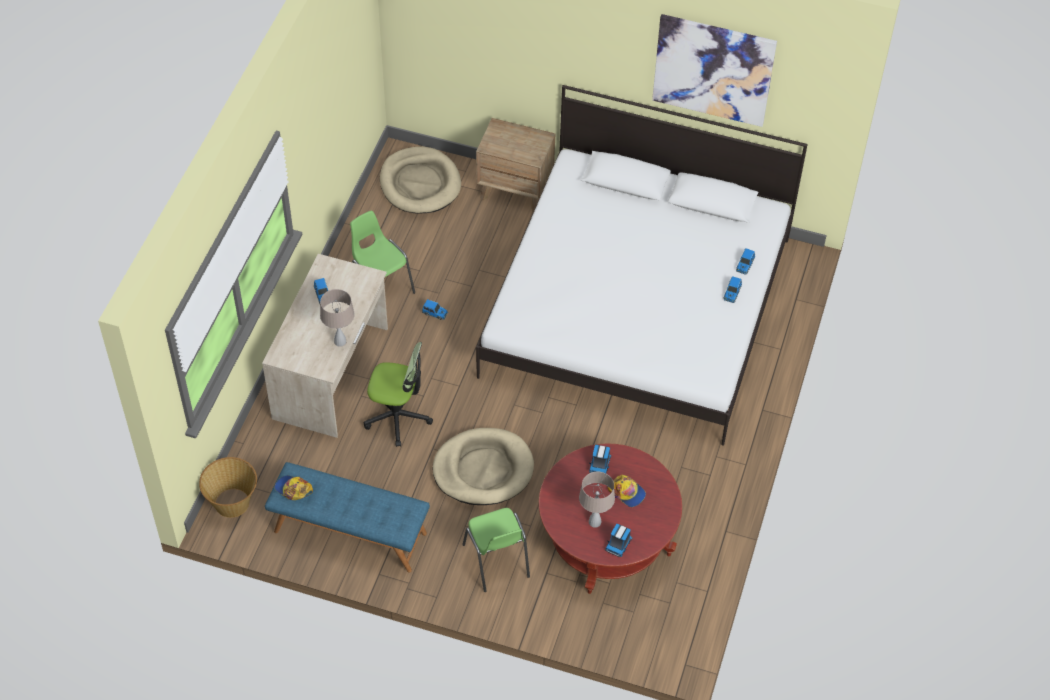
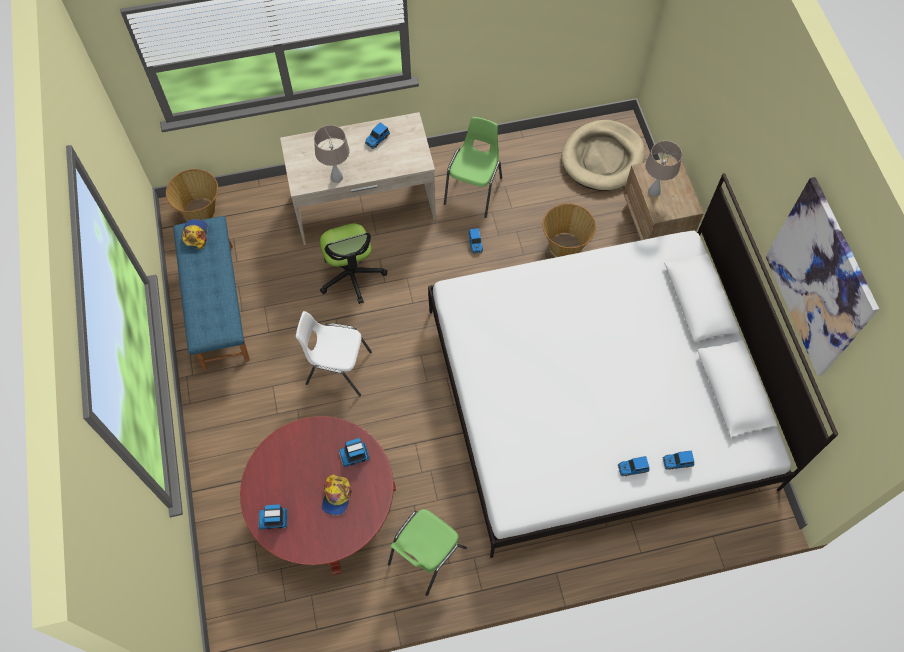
camera: 60 degrees right, 10 degrees up
beige dog bed [433,428,534,505] -> white chair [296,311,372,396]
green chair [462,508,530,592] -> green chair moved to [388,509,467,596]
beige table lamp [579,472,615,528] -> beige table lamp moved to [645,141,682,197]
none -> basket [543,203,596,257]

